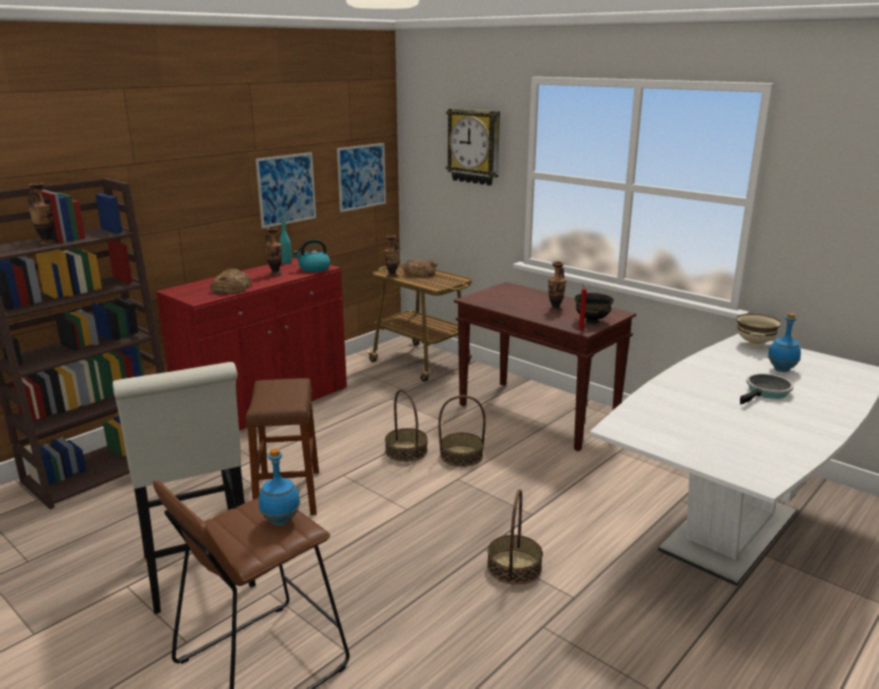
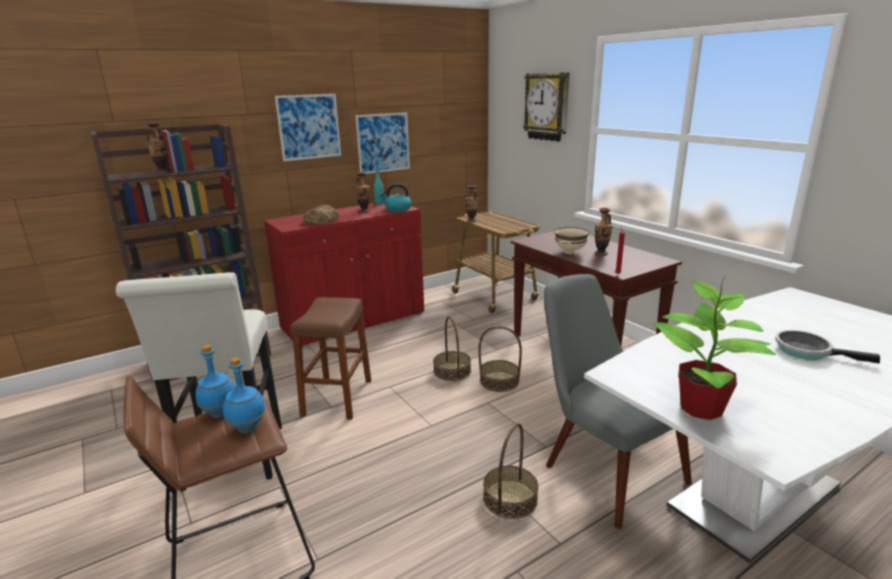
camera: 15 degrees right, 0 degrees up
picture [337,143,386,212] -> picture moved to [275,94,341,161]
bread [403,260,437,277] -> none
black bowl [574,293,614,324] -> none
beige bowl [736,314,781,348] -> beige bowl moved to [554,227,590,254]
frying pan [740,373,794,404] -> frying pan turned 120 degrees counterclockwise [775,330,880,364]
blue bottle [768,313,801,372] -> blue bottle moved to [195,345,236,417]
none -> grey chair [544,274,692,529]
none -> potted plant [654,278,776,420]

